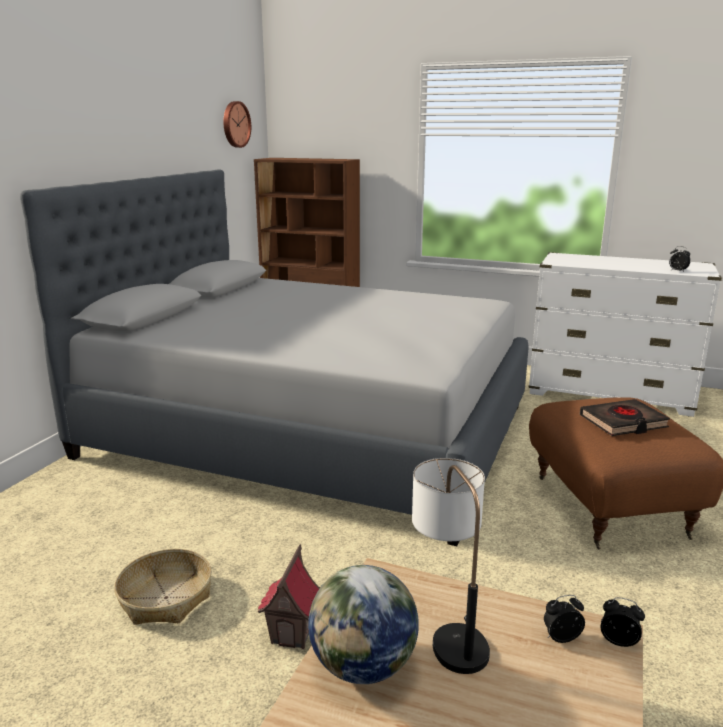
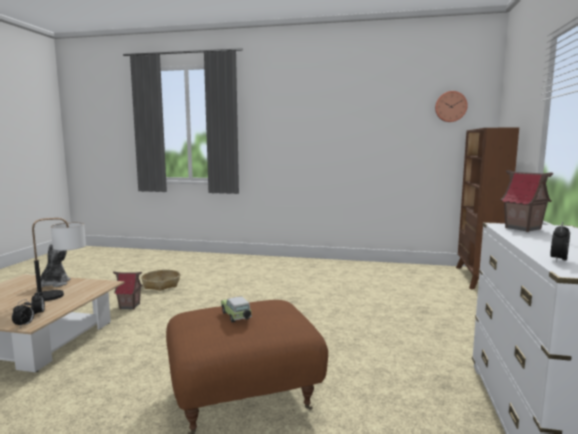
camera: 80 degrees right, 10 degrees down
grey bed [20,169,529,546] -> none
globe [308,565,419,684] -> plush toy [40,244,71,287]
black book [580,399,670,436] -> toy car [221,296,252,322]
none -> toy house [500,170,553,232]

